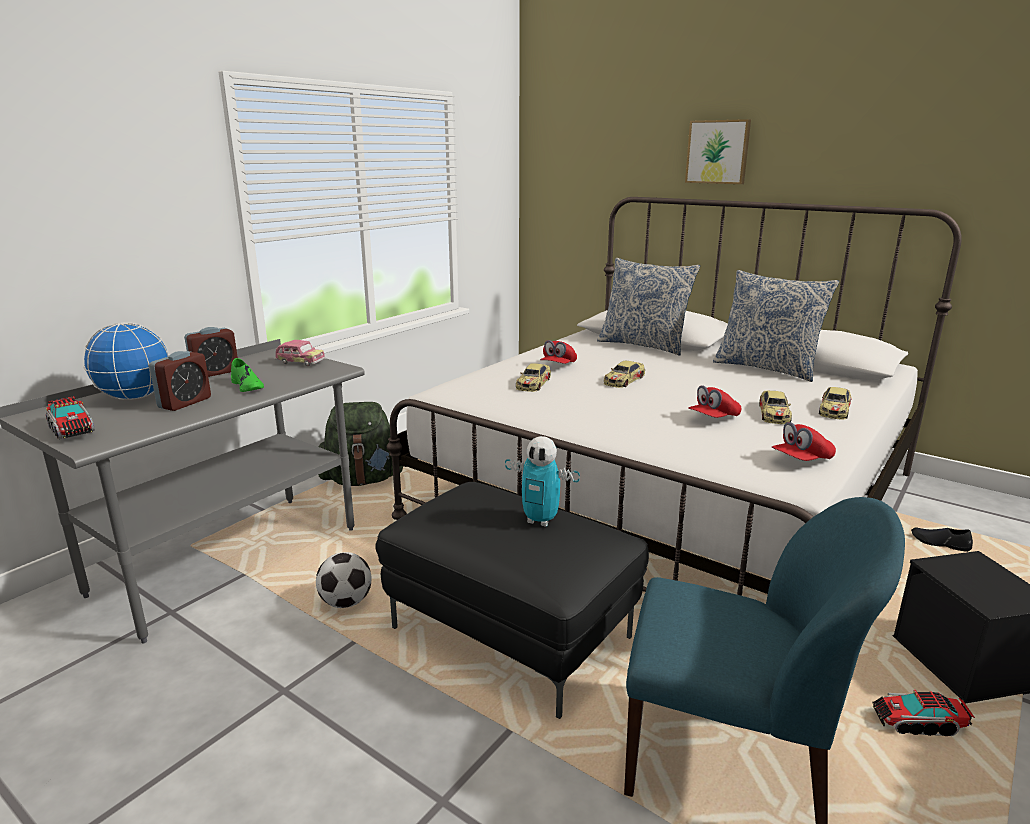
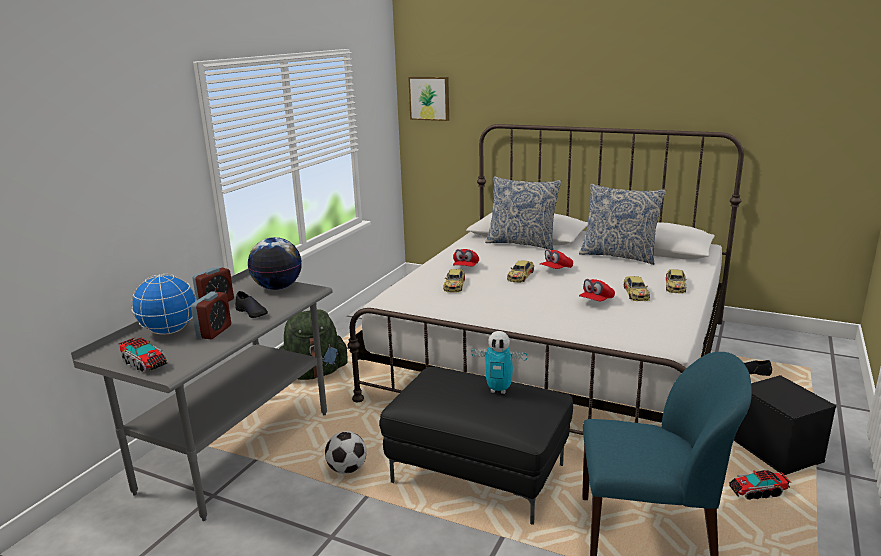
camera: 10 degrees left, 0 degrees up
green shoe [231,358,264,392] -> black shoe [235,291,268,318]
toy car [275,340,325,366] -> globe [248,237,302,290]
picture [685,119,751,184] -> picture moved to [408,77,449,121]
red cap [772,422,836,461] -> red cap moved to [540,249,573,269]

